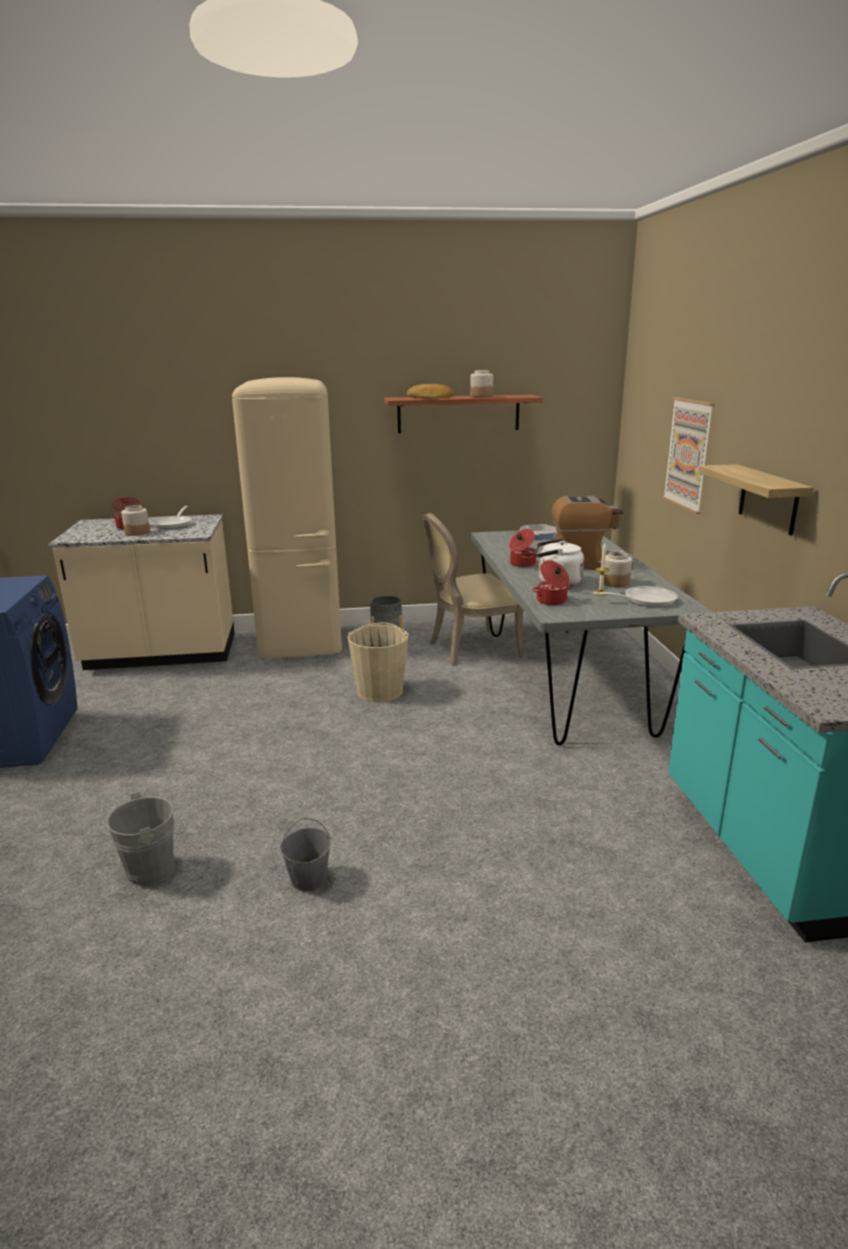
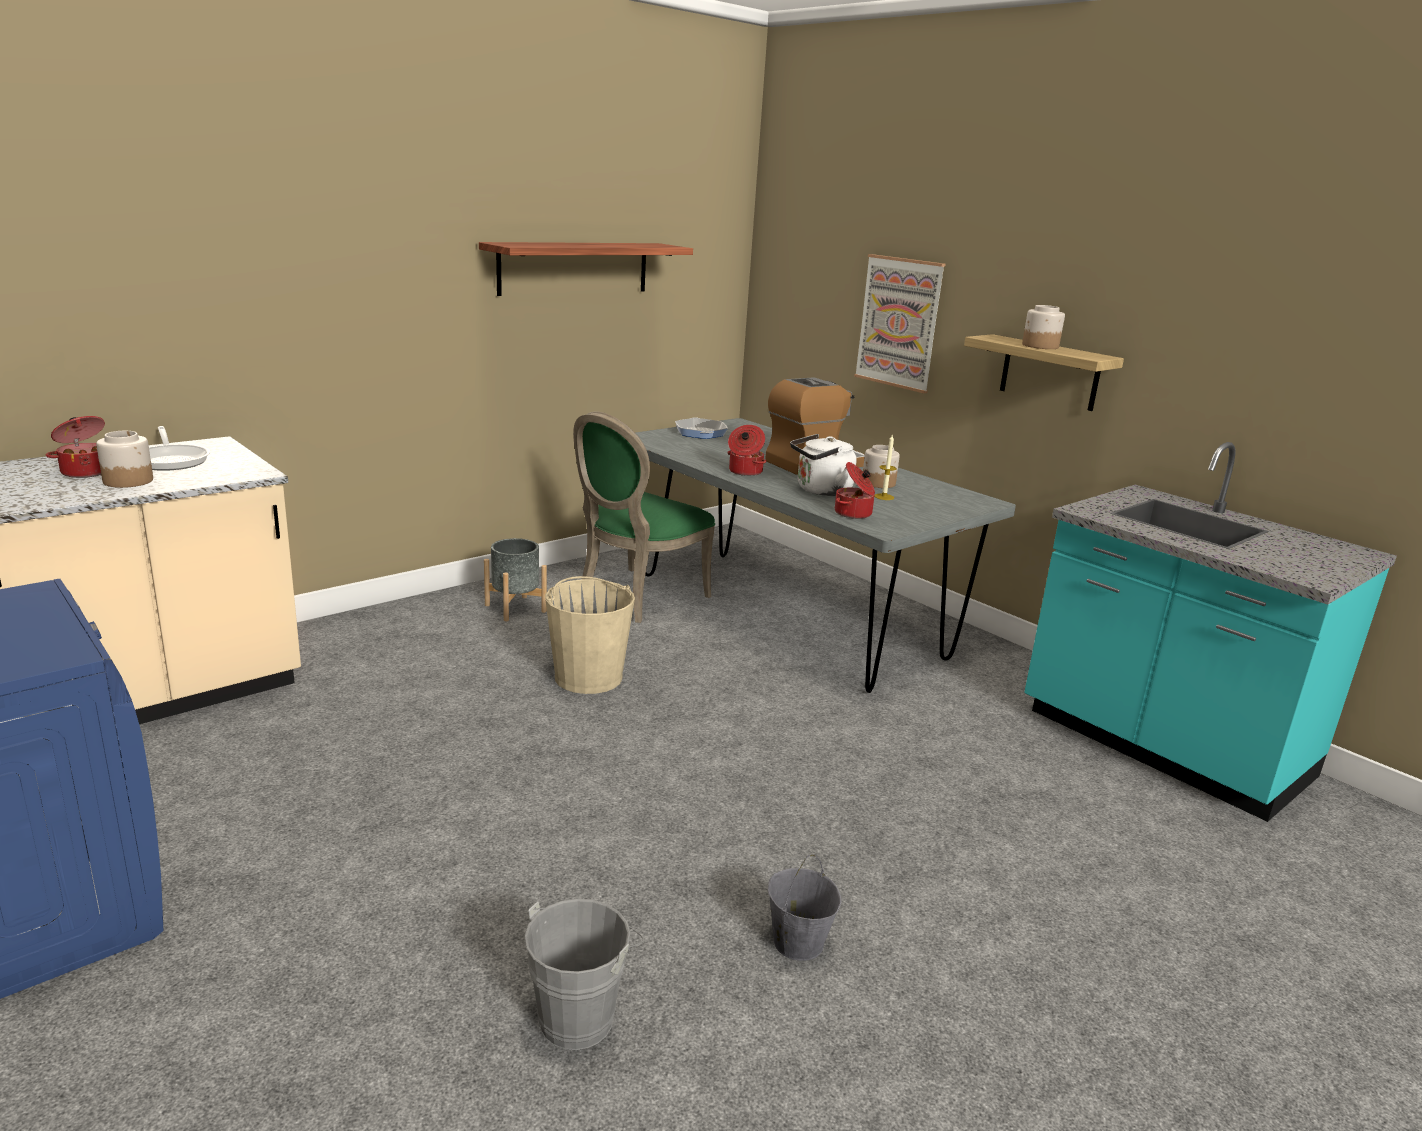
camera: 35 degrees left, 0 degrees up
beige fridge [232,377,342,658] -> none
bread [407,384,454,399] -> none
beige chair [422,513,524,665] -> green chair [573,411,715,623]
jar [470,370,493,397] -> jar moved to [1022,305,1065,349]
frying pan [593,586,678,607] -> none

